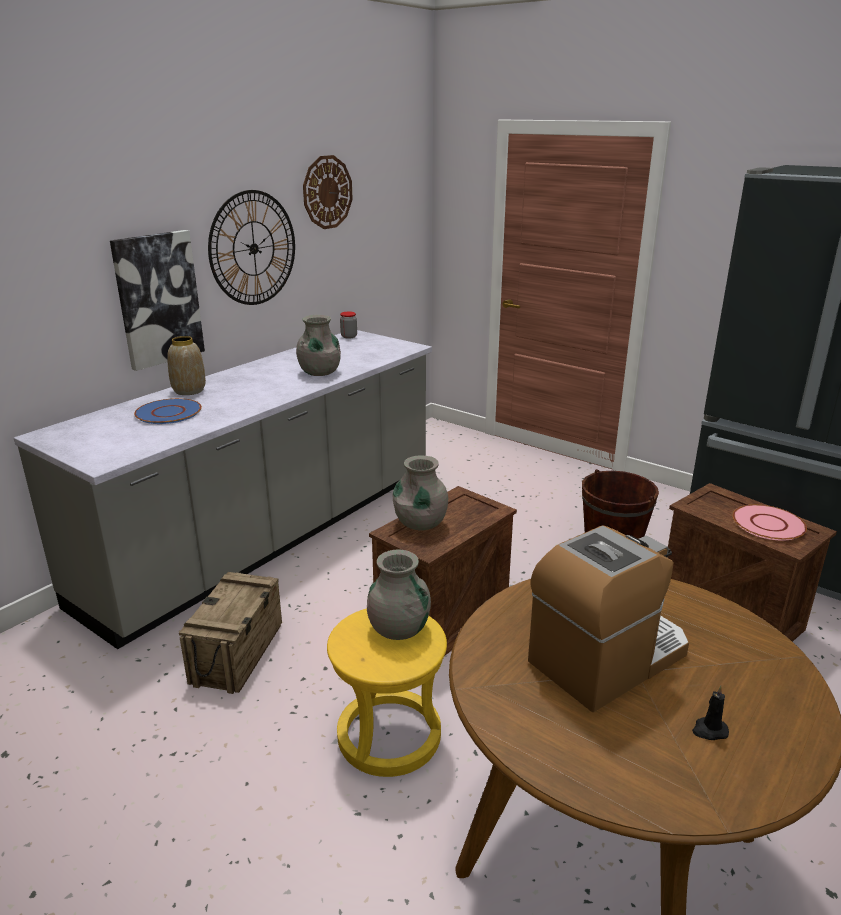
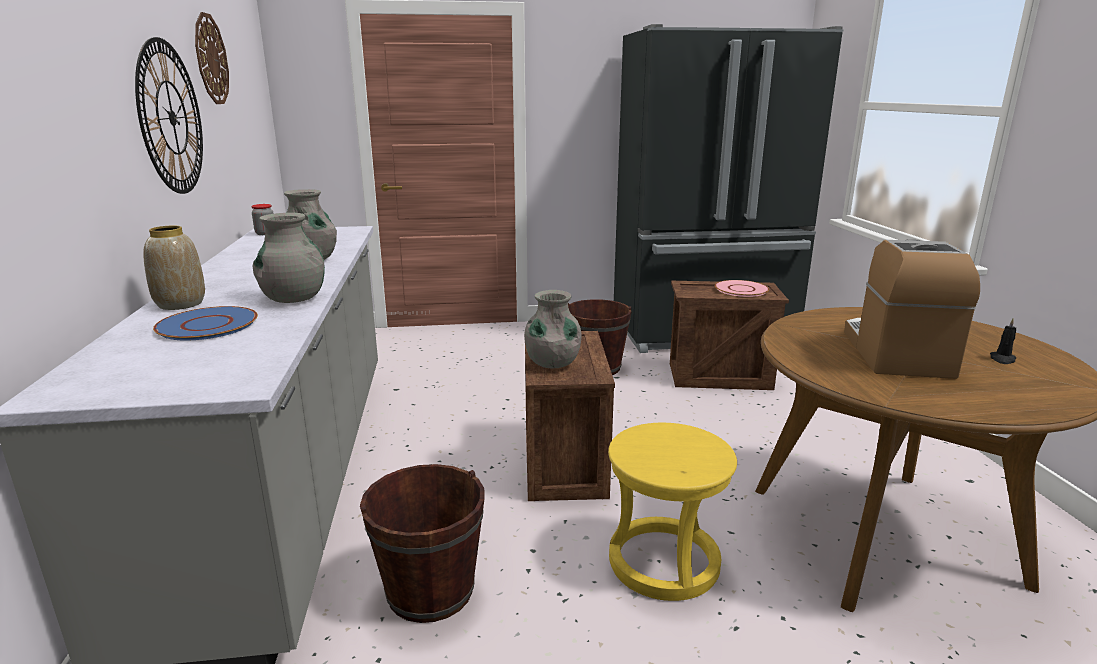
camera: 45 degrees left, 5 degrees down
picture [110,230,205,371] -> none
crate [179,572,282,694] -> brown bucket [360,464,484,623]
grey vase [367,550,431,640] -> grey vase moved to [252,213,325,303]

